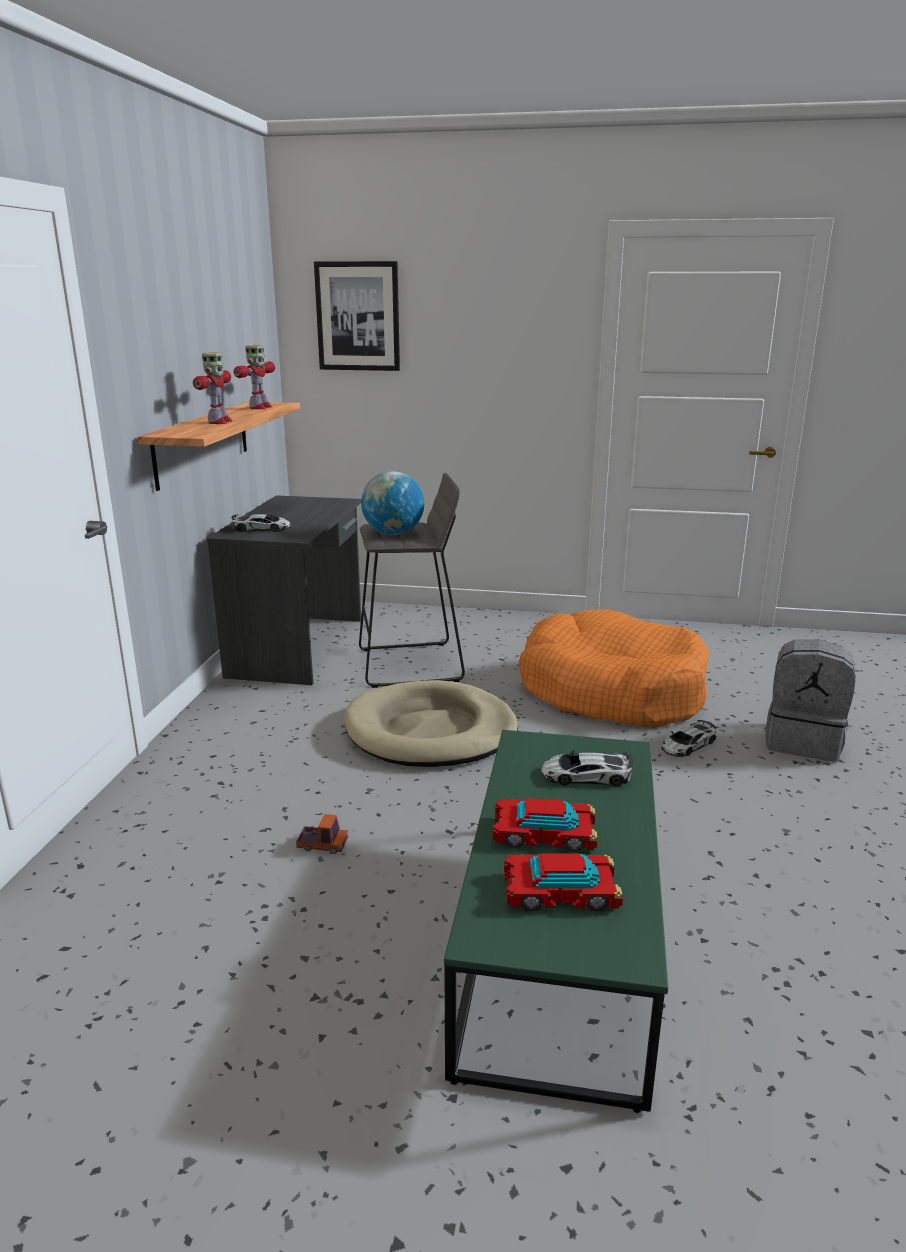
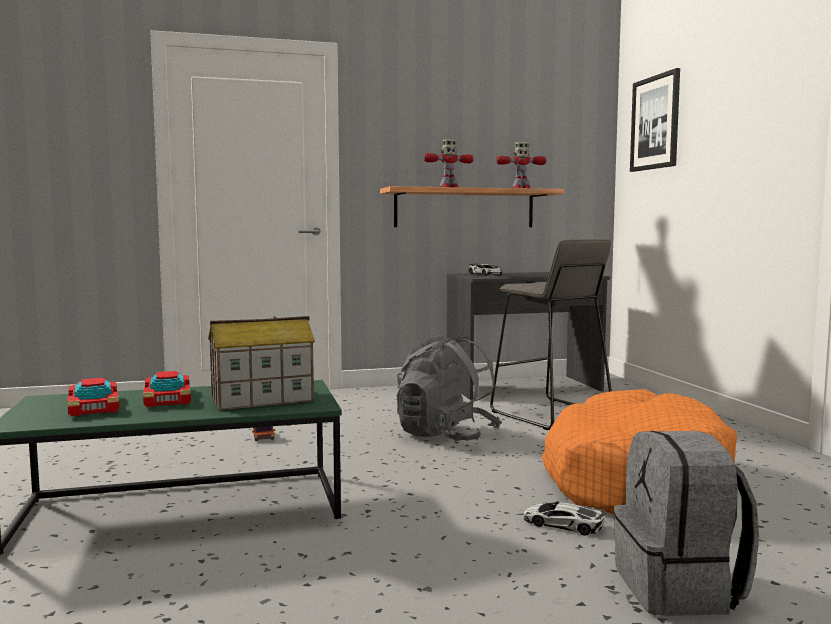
camera: 65 degrees right, 15 degrees down
beige dog bed [344,680,518,767] -> grey backpack [397,334,502,441]
globe [361,471,424,535] -> none
toy car [541,750,633,787] -> toy house [208,316,315,410]

